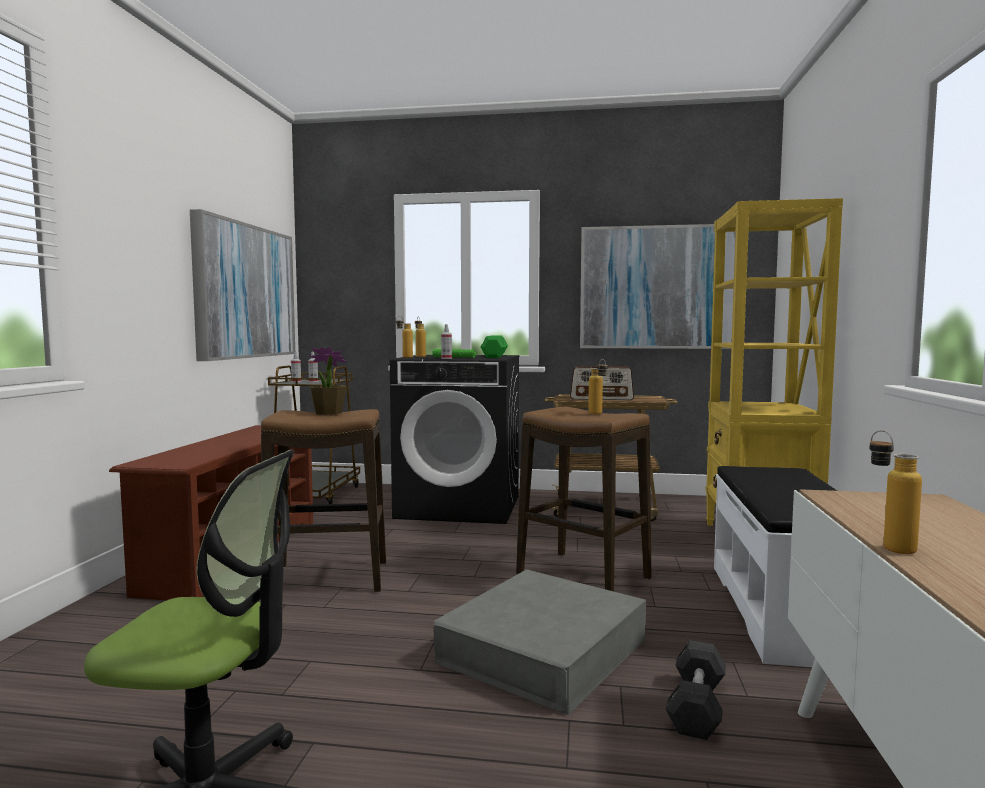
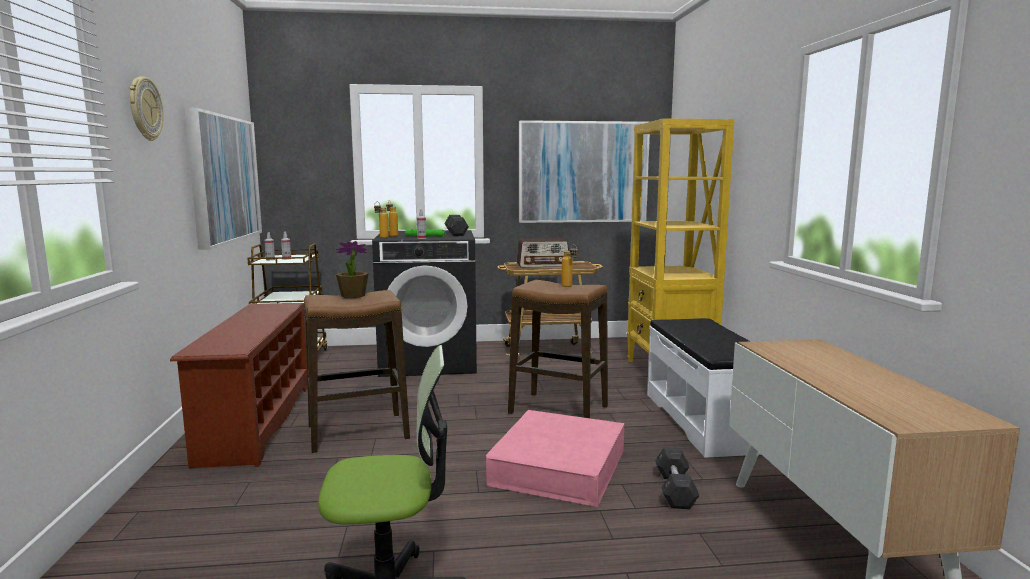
camera: 15 degrees left, 5 degrees up
grey storage box [434,569,646,715] -> pink storage box [486,410,624,507]
green dumbbell [481,336,508,358] -> grey dumbbell [444,215,469,236]
bottle [869,430,922,554] -> none
none -> wall clock [130,77,164,141]

